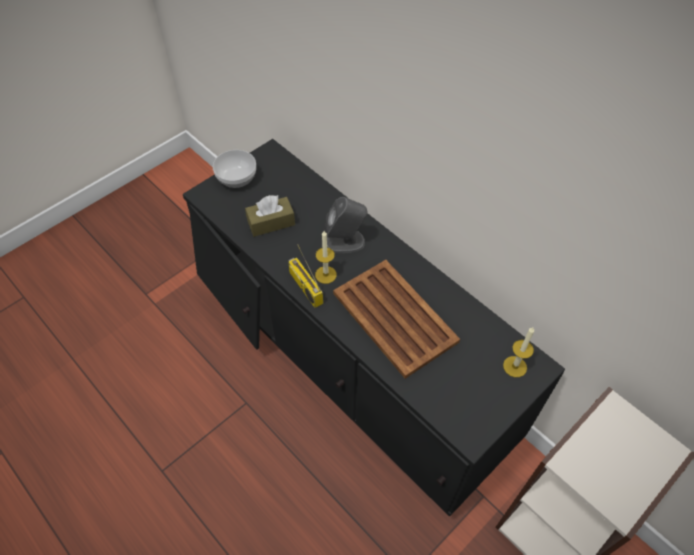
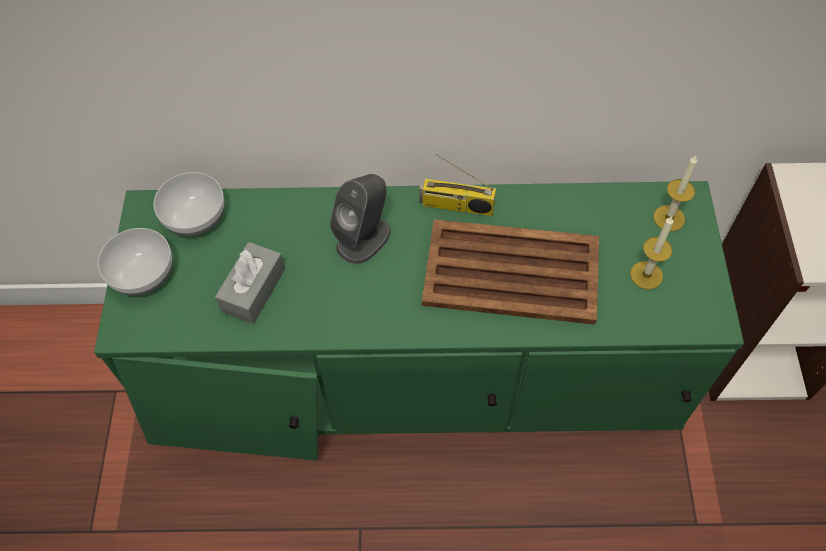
camera: 45 degrees left, 5 degrees up
black tv stand [183,139,565,516] -> green tv stand [94,181,744,461]
brown tissue box [245,195,295,237] -> grey tissue box [215,242,285,324]
radio [288,244,323,308] -> radio moved to [419,154,496,216]
candle [315,231,337,284] -> candle moved to [630,216,674,289]
none -> bowl [153,172,224,236]

